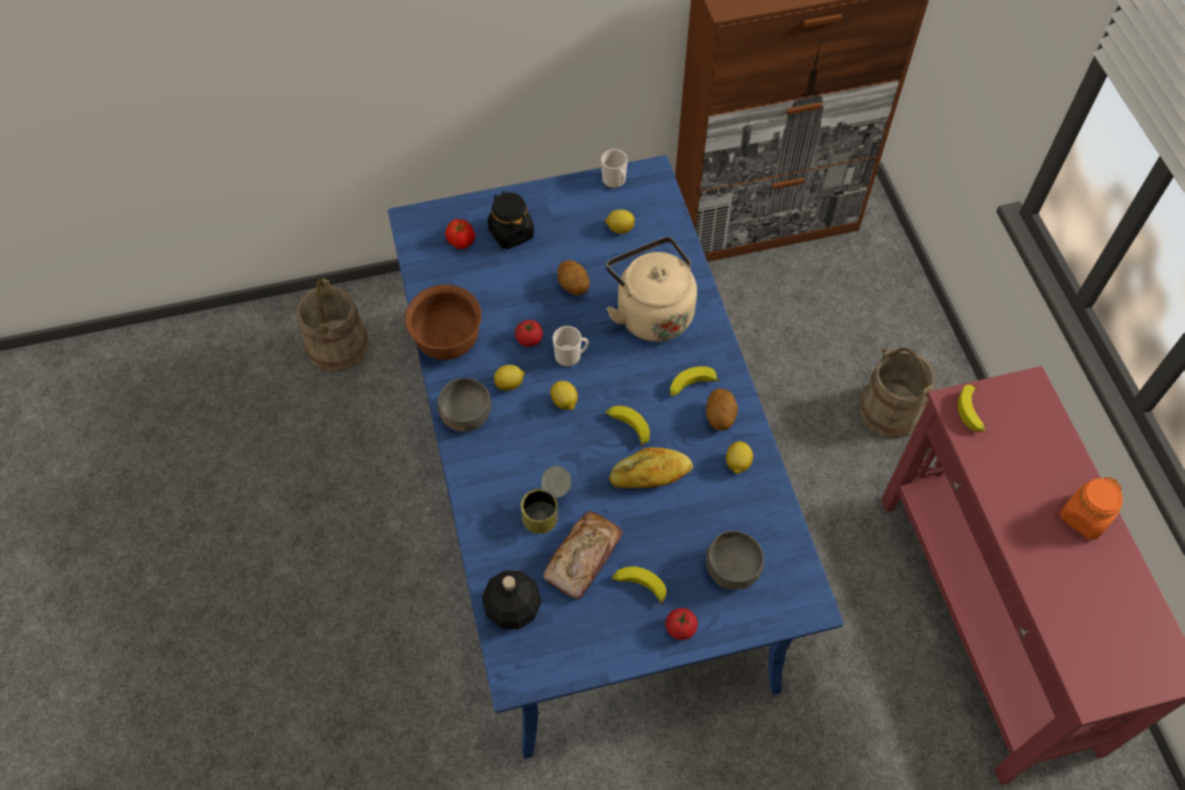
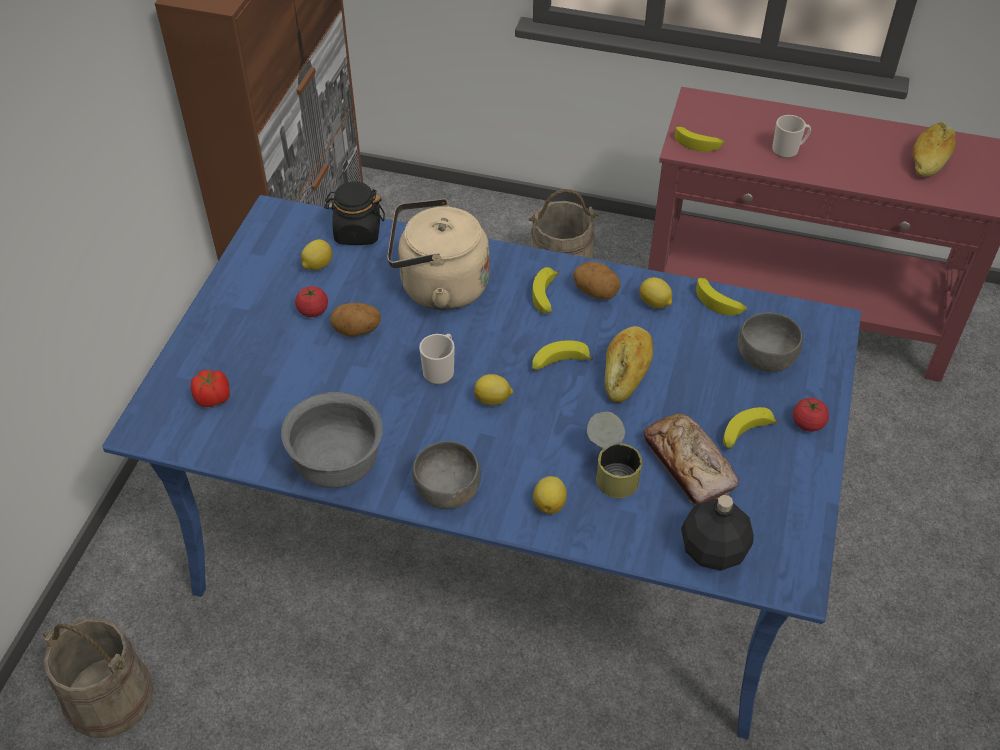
camera: 60 degrees left, 10 degrees down
brown bowl [405,284,481,360] -> grey bowl [281,392,383,488]
black jar [487,191,534,249] -> black jar moved to [324,181,385,245]
lemon [494,365,525,391] -> lemon moved to [533,476,567,514]
tomato [515,320,543,347] -> tomato moved to [295,286,328,317]
mug [601,149,628,188] -> mug moved to [772,115,811,158]
orange jar [1060,477,1123,540] -> none
none -> banana [696,276,747,316]
none -> bread [912,122,956,177]

